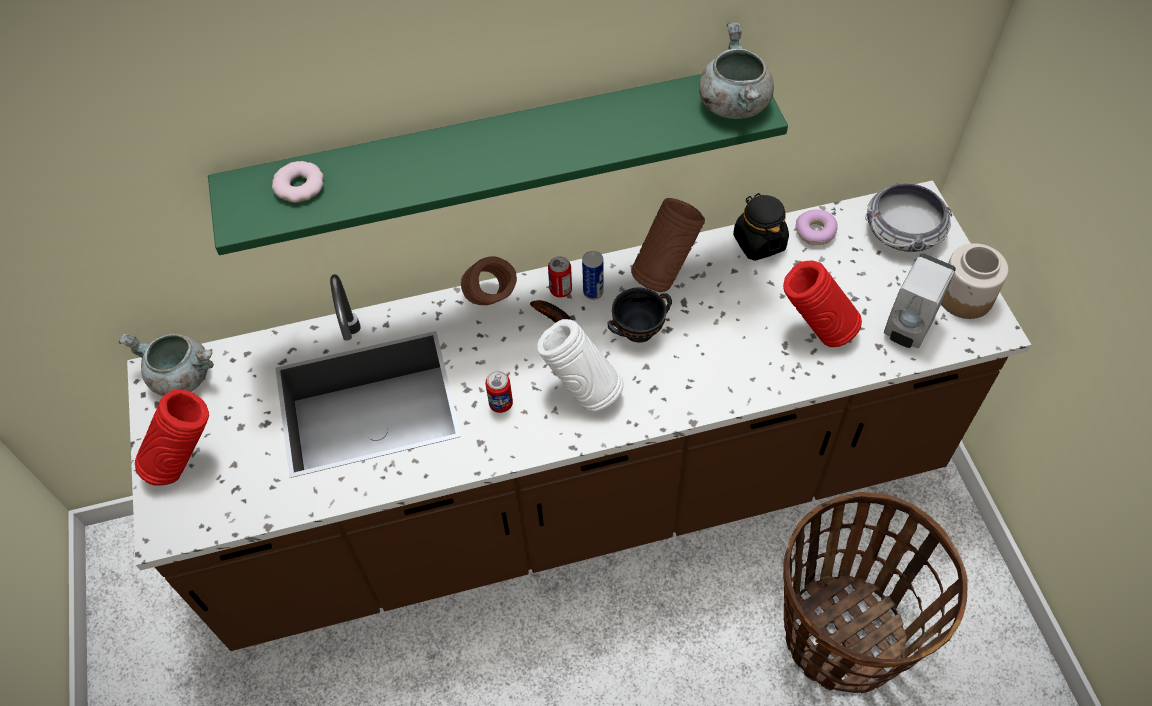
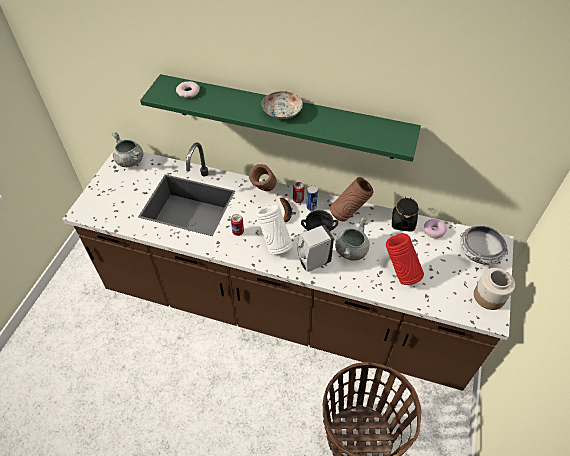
camera: 30 degrees right, 5 degrees down
red vase [135,389,209,486] -> none
grey cooking pot [699,22,774,119] -> grey cooking pot moved to [335,217,370,260]
white soap dispenser [884,253,956,348] -> white soap dispenser moved to [298,225,334,272]
none -> plate [261,91,303,119]

